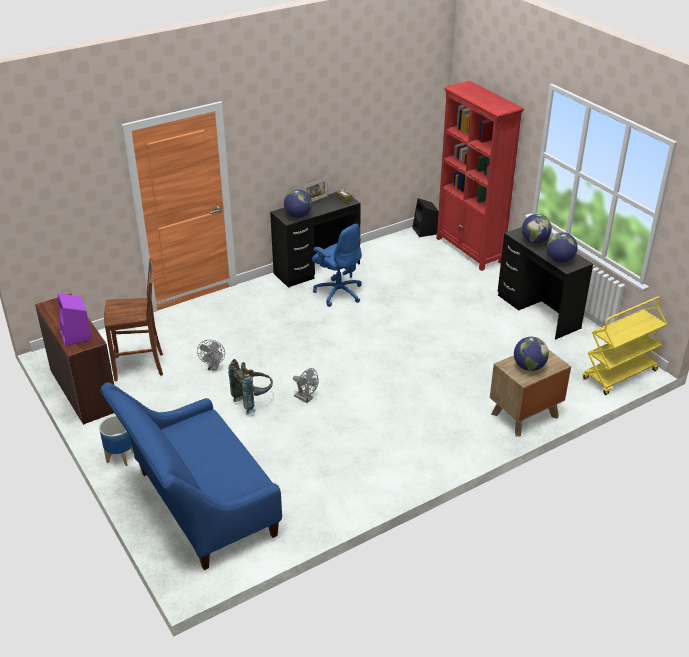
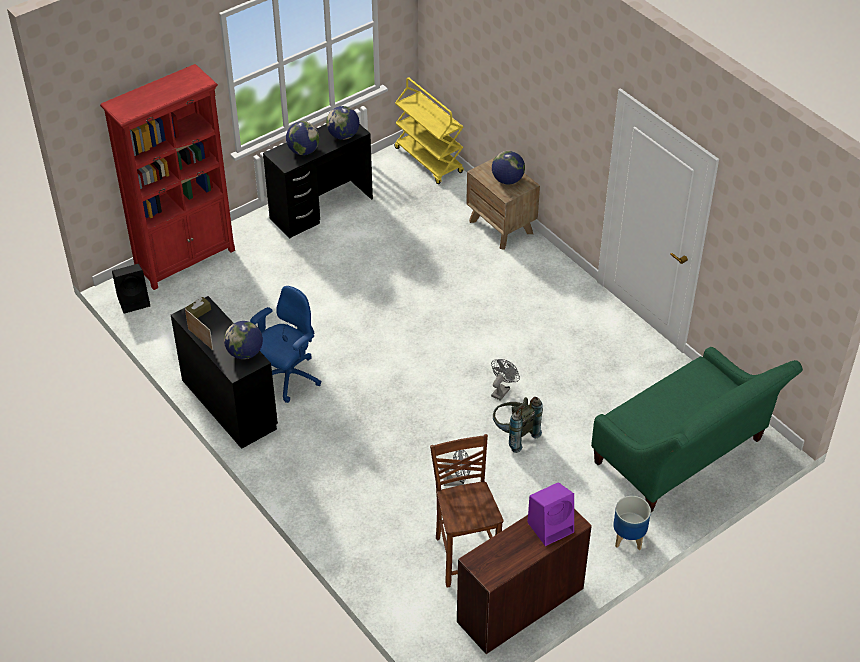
camera: 95 degrees left, 10 degrees up
blue sofa [100,382,282,570] -> green sofa [591,347,803,512]

